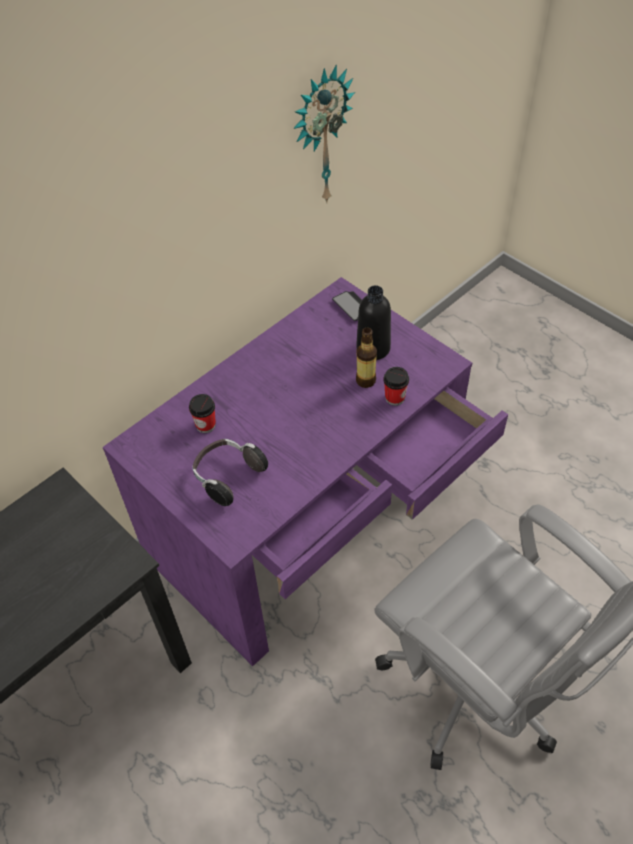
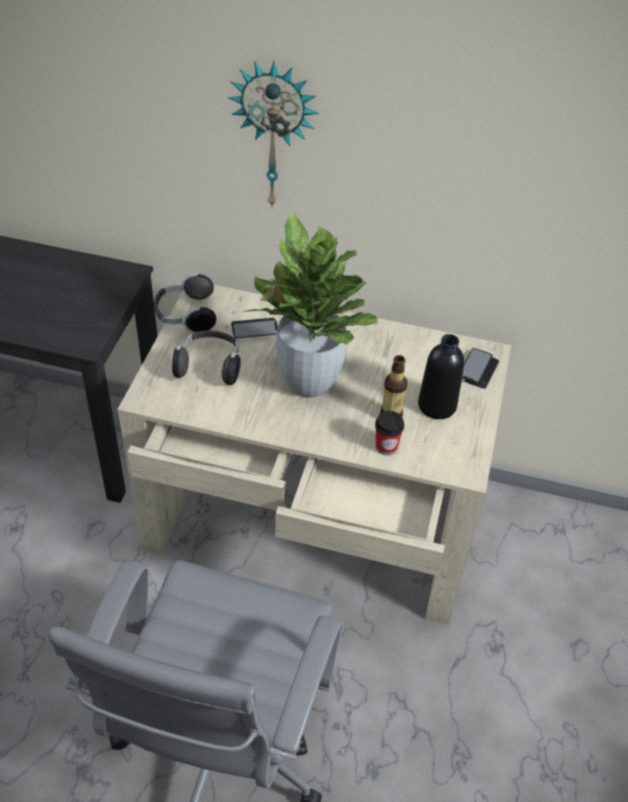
camera: 55 degrees right, 5 degrees down
purple desk [102,277,508,666] -> beige desk [117,285,511,625]
cup [189,394,216,433] -> phone [231,318,278,338]
wall clock [293,65,355,204] -> wall clock moved to [228,61,319,208]
none -> headphones [154,273,216,333]
none -> potted plant [243,211,378,398]

